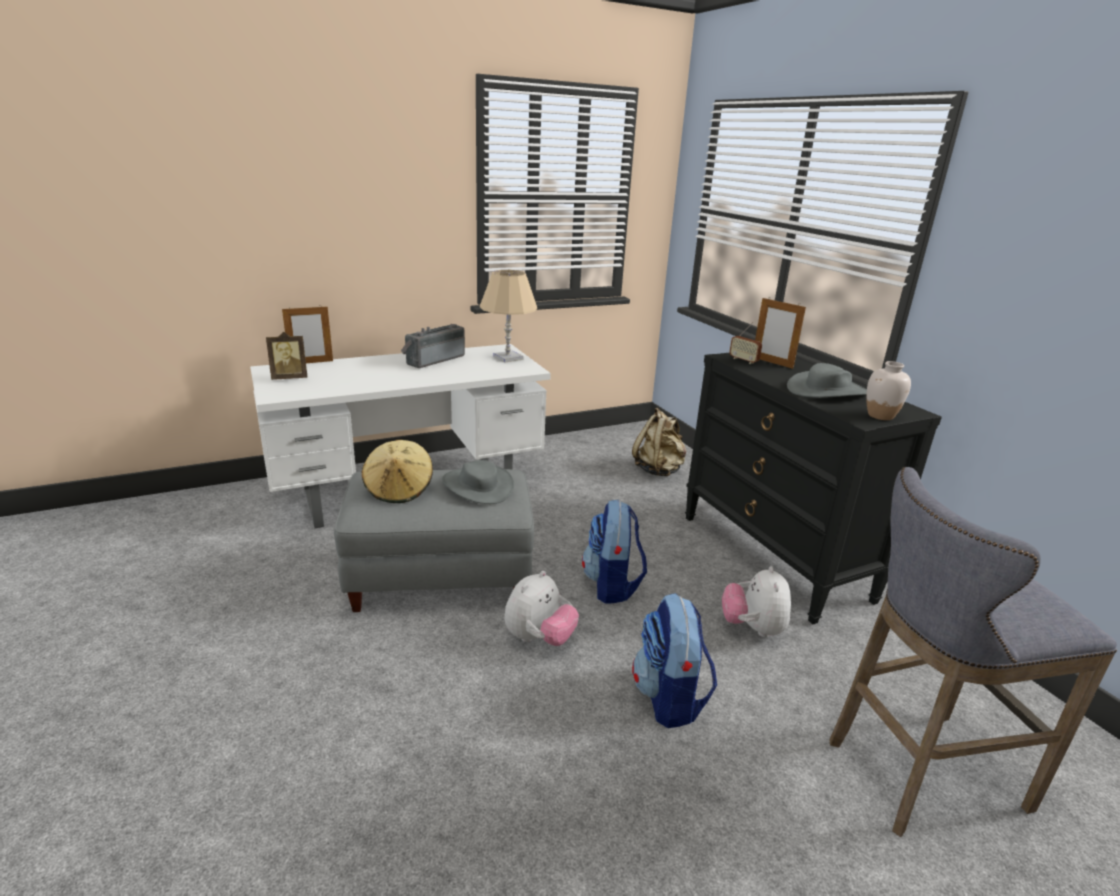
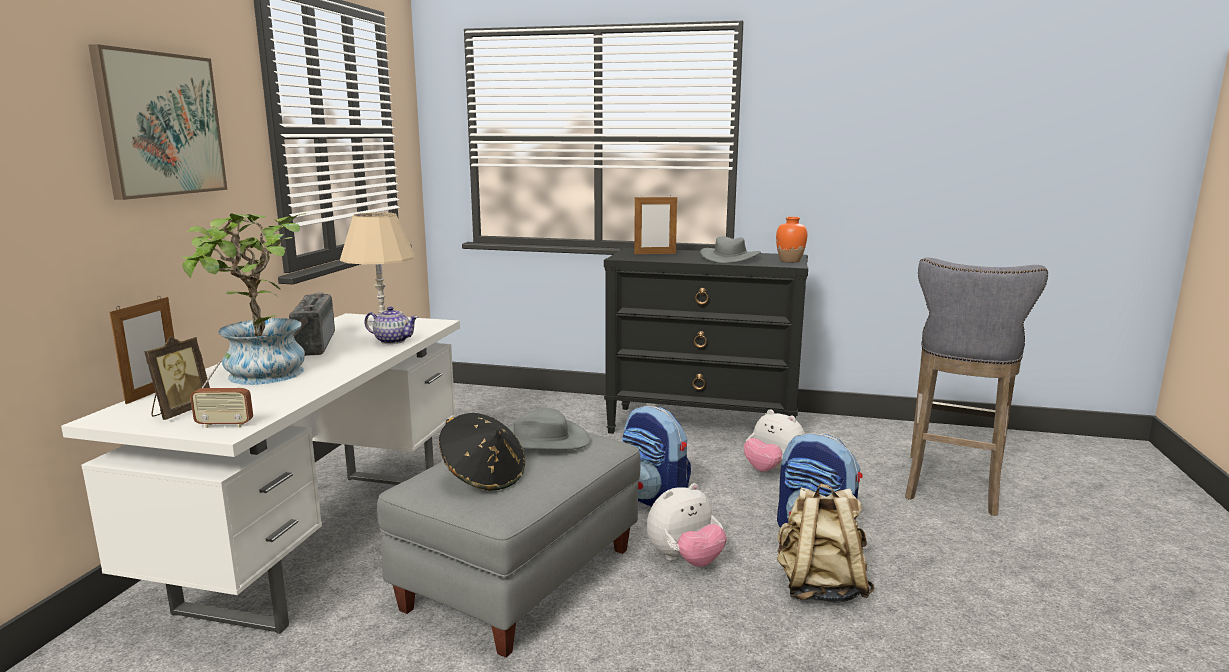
camera: 50 degrees left, 10 degrees down
beige hat [362,440,433,503] -> black hat [439,413,525,491]
plush toy [504,571,579,646] -> plush toy turned 75 degrees clockwise [647,483,727,567]
beige backpack [632,408,687,476] -> beige backpack moved to [777,483,875,603]
radio [729,322,762,364] -> radio moved to [190,360,253,428]
white vase [866,361,911,420] -> orange vase [776,217,808,263]
none -> picture [88,44,227,200]
none -> potted plant [182,213,307,385]
none -> teapot [364,307,418,344]

